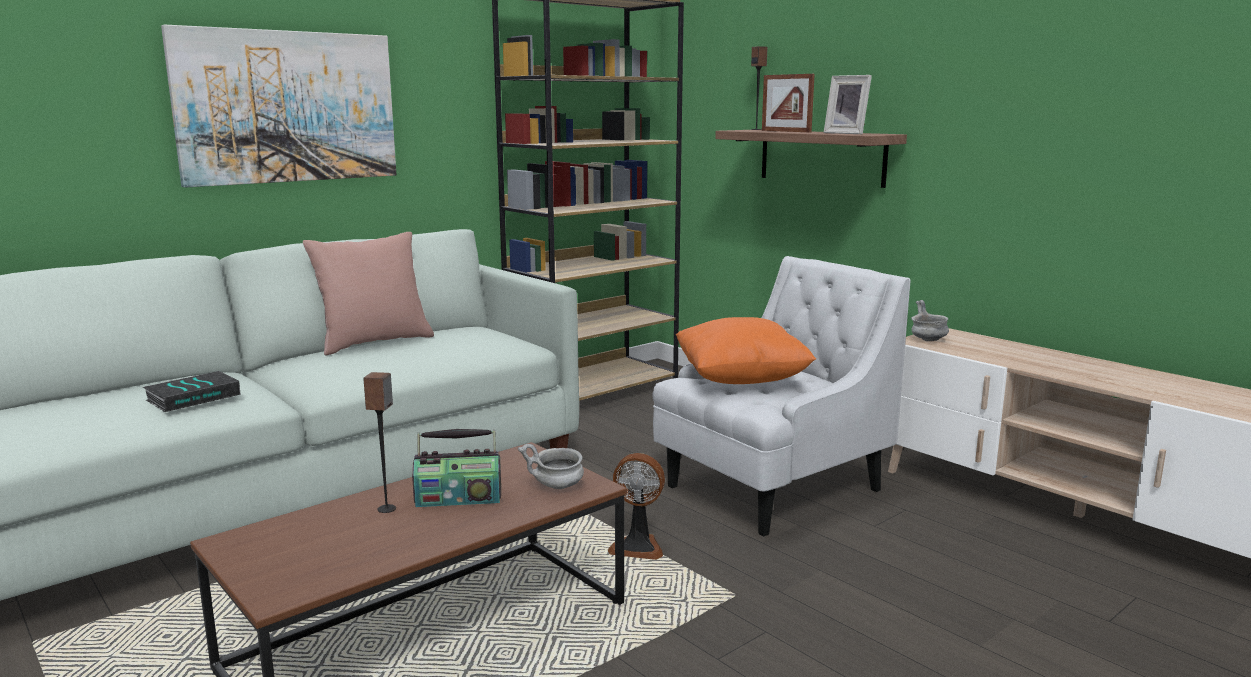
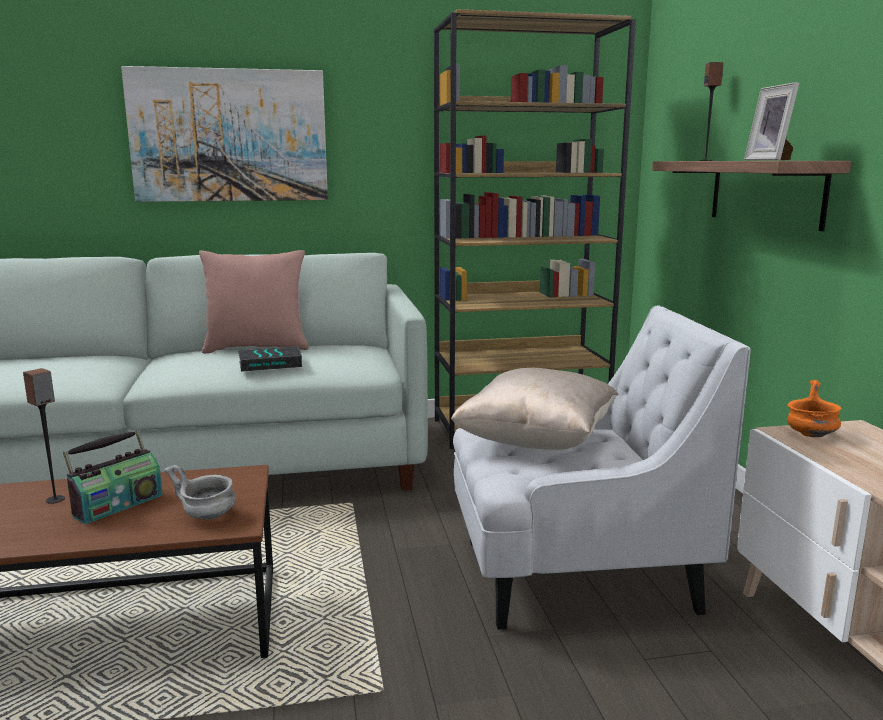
camera: 30 degrees right, 0 degrees up
book [143,371,240,412] -> book moved to [238,346,302,372]
radio [412,429,501,507] -> radio turned 75 degrees counterclockwise [63,430,162,524]
fan [608,453,665,560] -> none
orange pillow [676,317,816,384] -> beige pillow [451,368,619,450]
picture frame [762,74,815,132] -> none
grey bowl [911,300,949,341] -> orange bowl [787,380,842,437]

